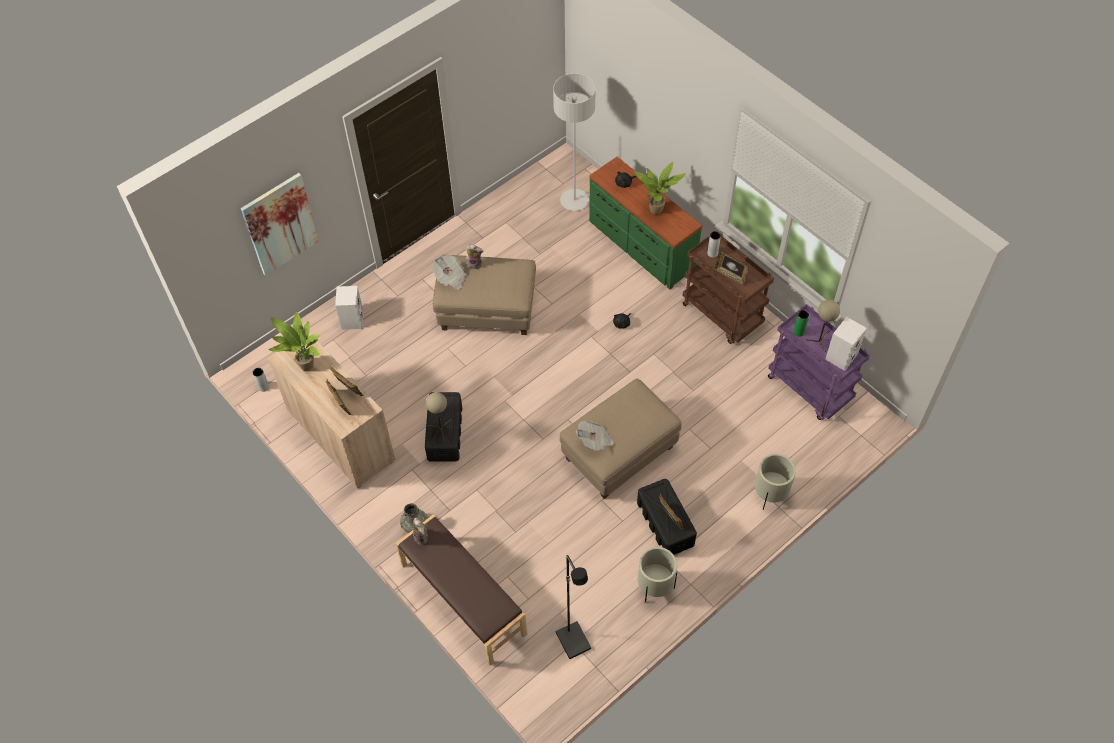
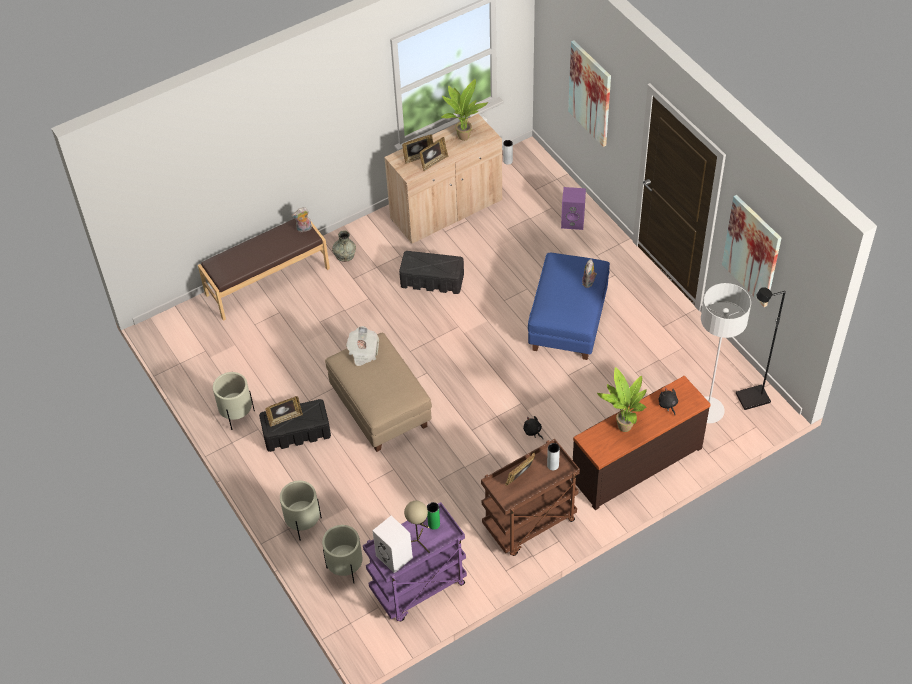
camera: 100 degrees right, 5 degrees down
white speaker [335,286,364,330] -> purple speaker [561,187,586,230]
beige table lamp [426,392,451,442] -> none
newspaper [432,255,467,290] -> none
beige ottoman [433,255,536,335] -> blue ottoman [528,253,610,360]
black floor lamp [555,555,591,659] -> black floor lamp moved to [736,287,786,410]
green dresser [589,157,702,290] -> brown dresser [571,376,711,510]
none -> beige planter [322,525,363,583]
none -> picture [722,195,781,307]

